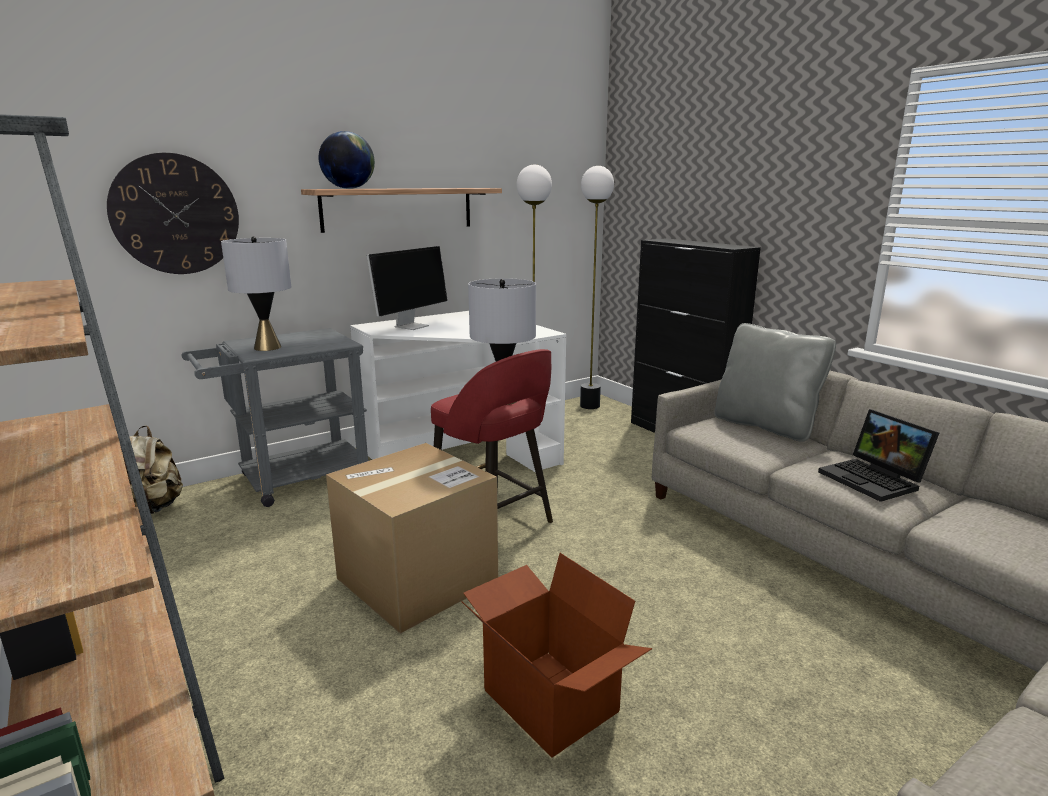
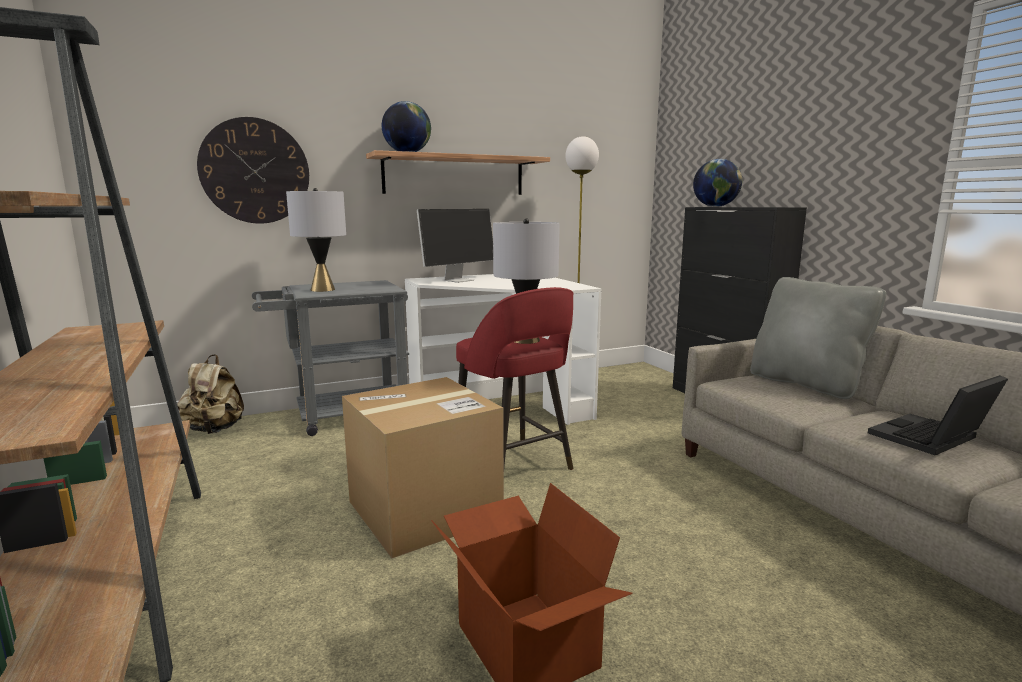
camera: 10 degrees right, 5 degrees down
floor lamp [580,166,614,409] -> none
laptop [818,409,939,502] -> laptop turned 75 degrees clockwise [868,375,1008,455]
none -> globe [693,159,742,207]

